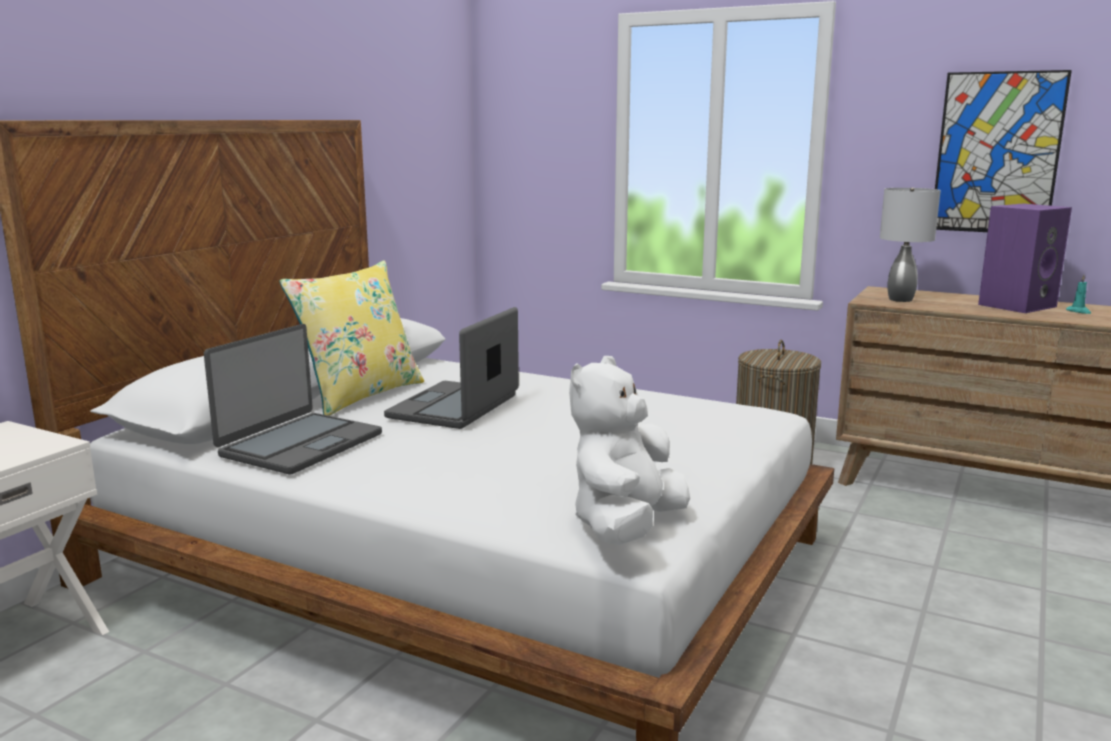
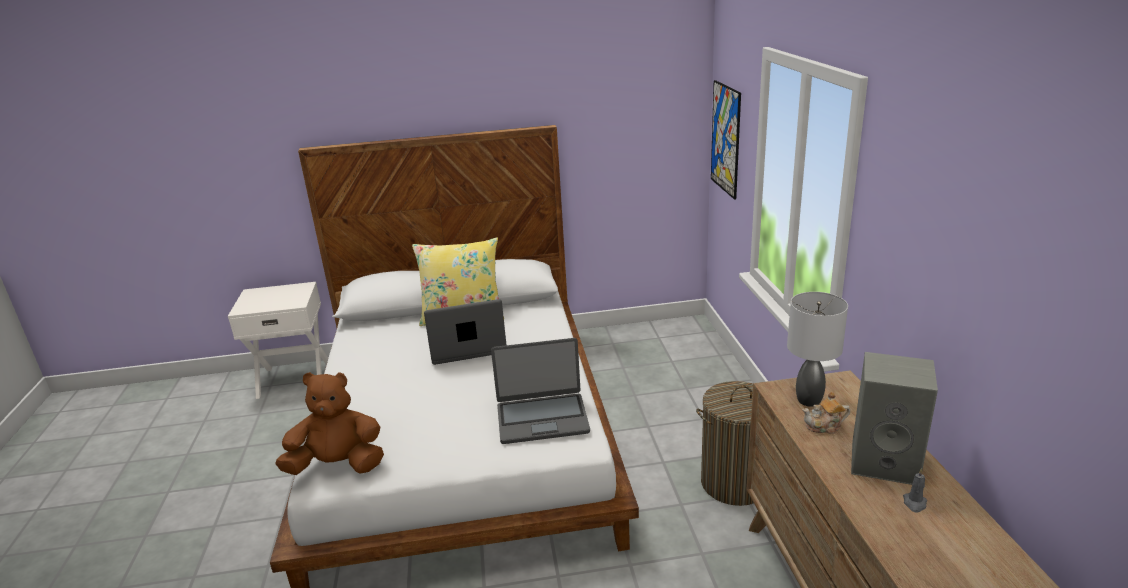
camera: 55 degrees right, 10 degrees up
laptop [204,324,382,475] -> laptop moved to [491,338,590,444]
white plush toy [569,356,690,545] -> brown plush toy [275,372,384,475]
picture [935,70,1072,232] -> picture moved to [711,80,741,200]
purple speaker [978,203,1072,313] -> grey speaker [851,352,938,485]
turquoise candle [1066,275,1091,314] -> grey candle [903,468,927,513]
none -> teapot [803,392,850,434]

